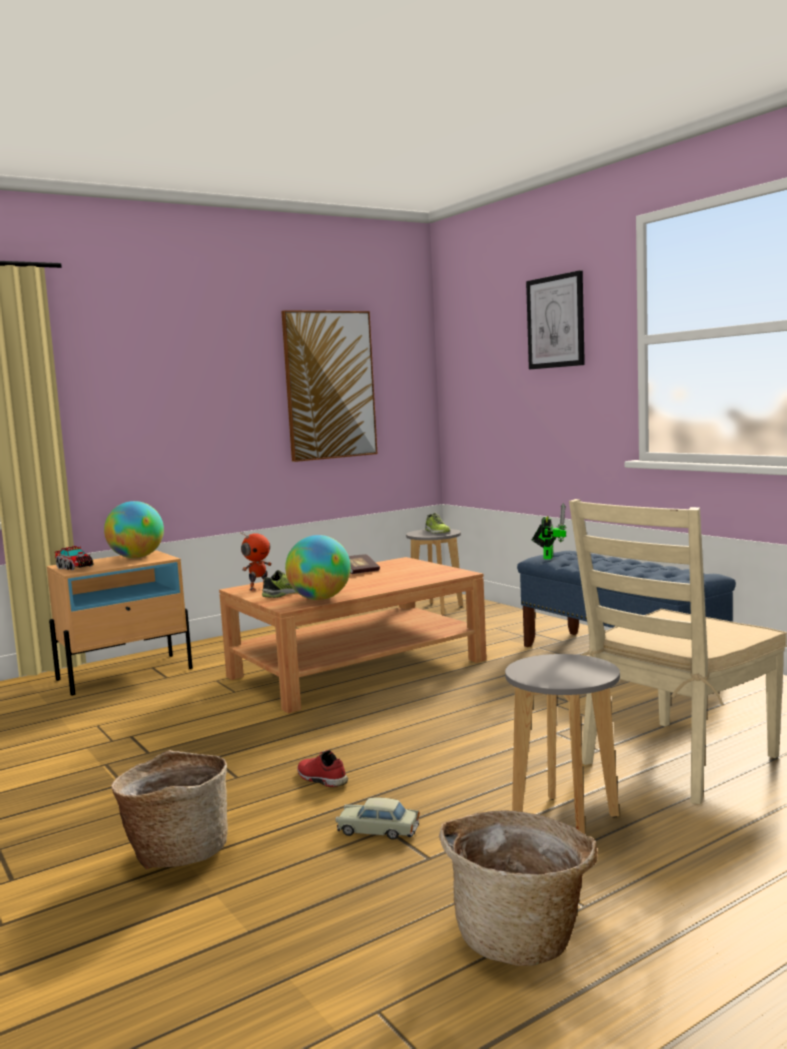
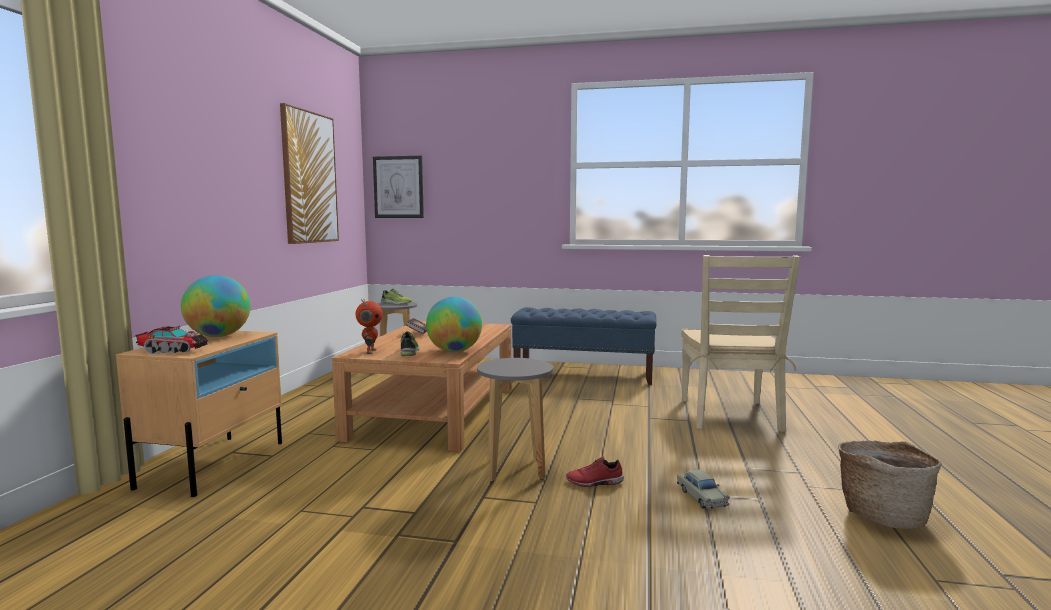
camera: 45 degrees left, 0 degrees up
basket [111,750,228,870] -> none
beige toy car [335,798,419,840] -> beige toy car turned 75 degrees counterclockwise [677,469,729,509]
grey stool [505,654,620,834] -> grey stool moved to [477,358,553,482]
picture [526,270,585,369] -> picture moved to [373,156,424,218]
toy robot [532,503,567,559] -> none

